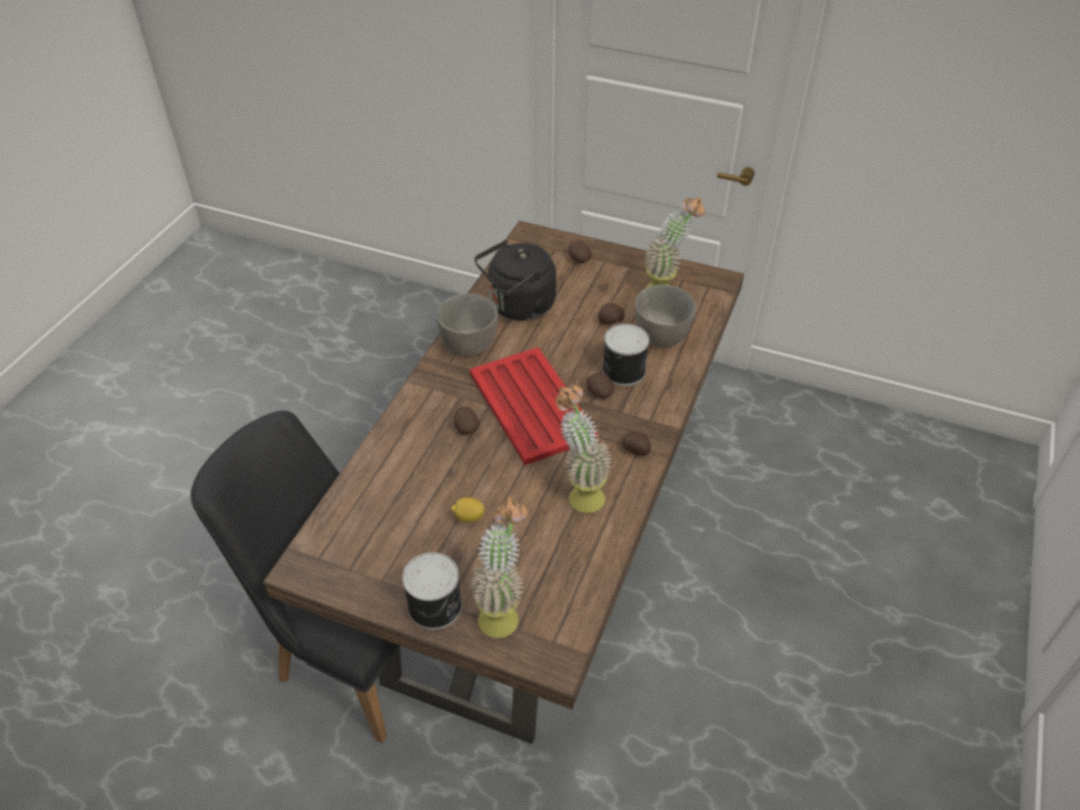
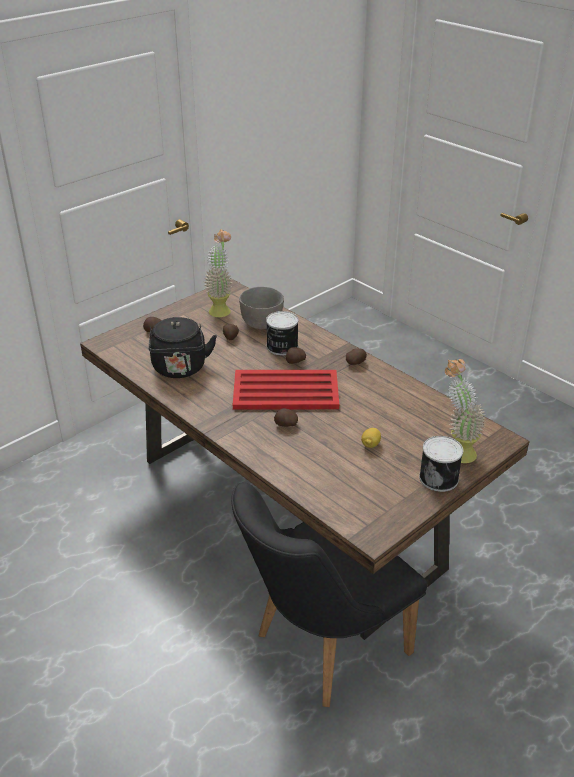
camera: 65 degrees left, 10 degrees down
grey bowl [437,293,498,356] -> none
potted plant [556,385,612,513] -> none

